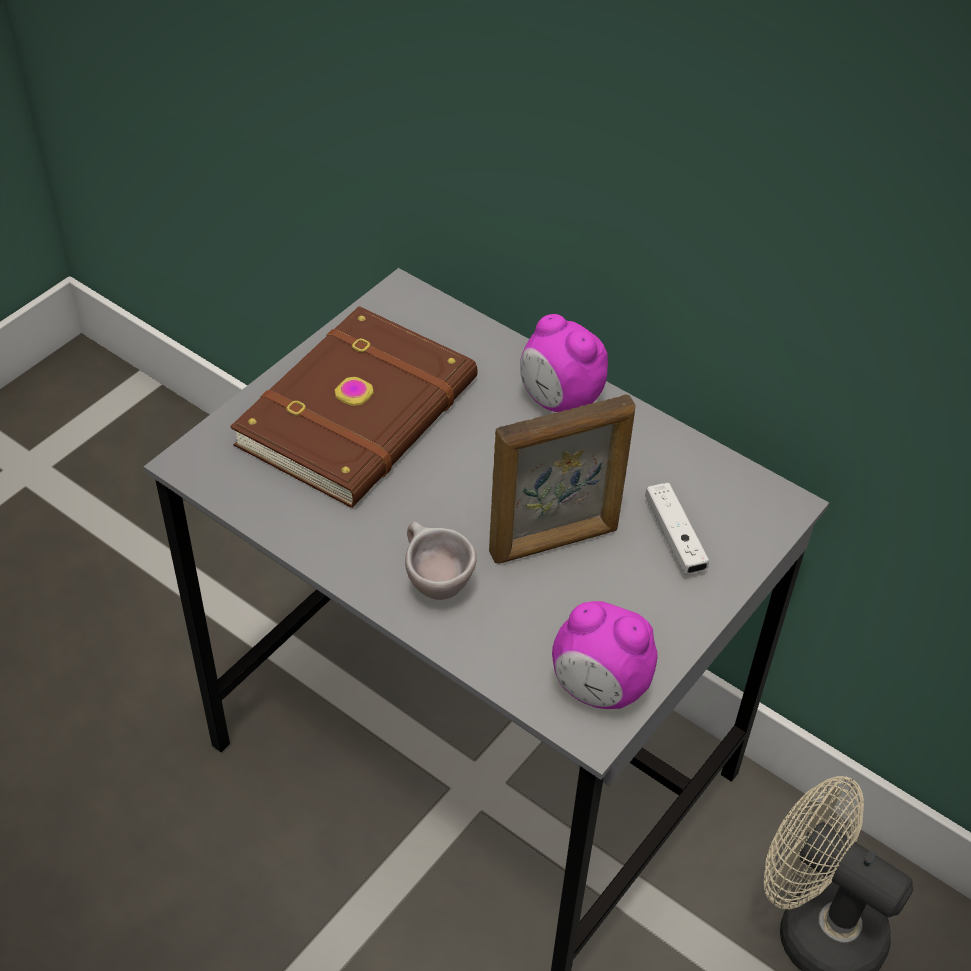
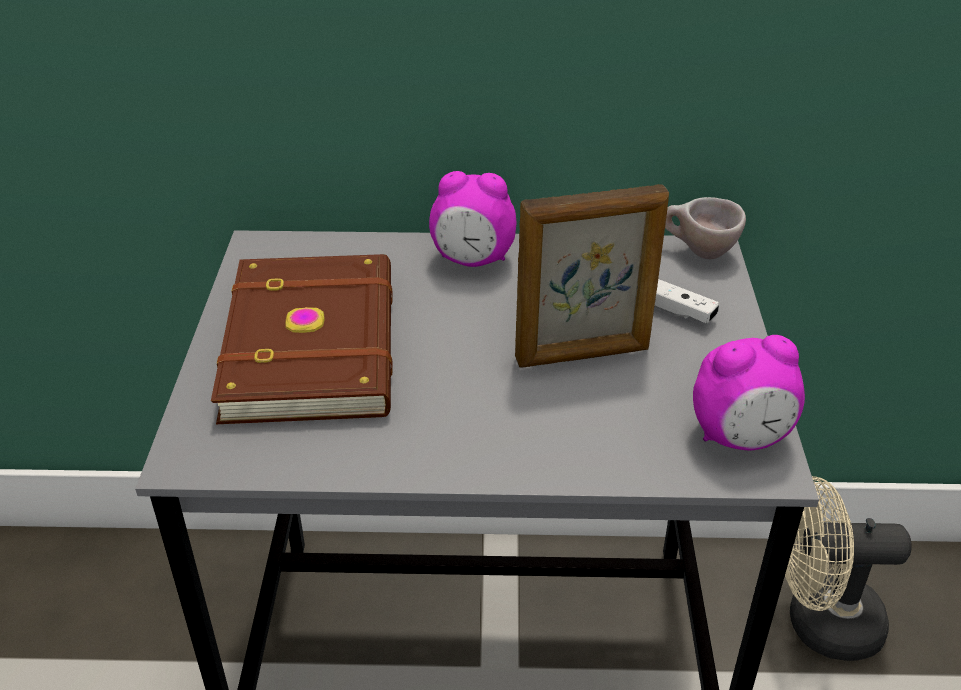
camera: 35 degrees left, 10 degrees down
beige cup [405,521,477,600] -> beige cup moved to [665,197,746,259]
picture frame [489,395,635,564] -> picture frame turned 45 degrees clockwise [515,184,669,368]

